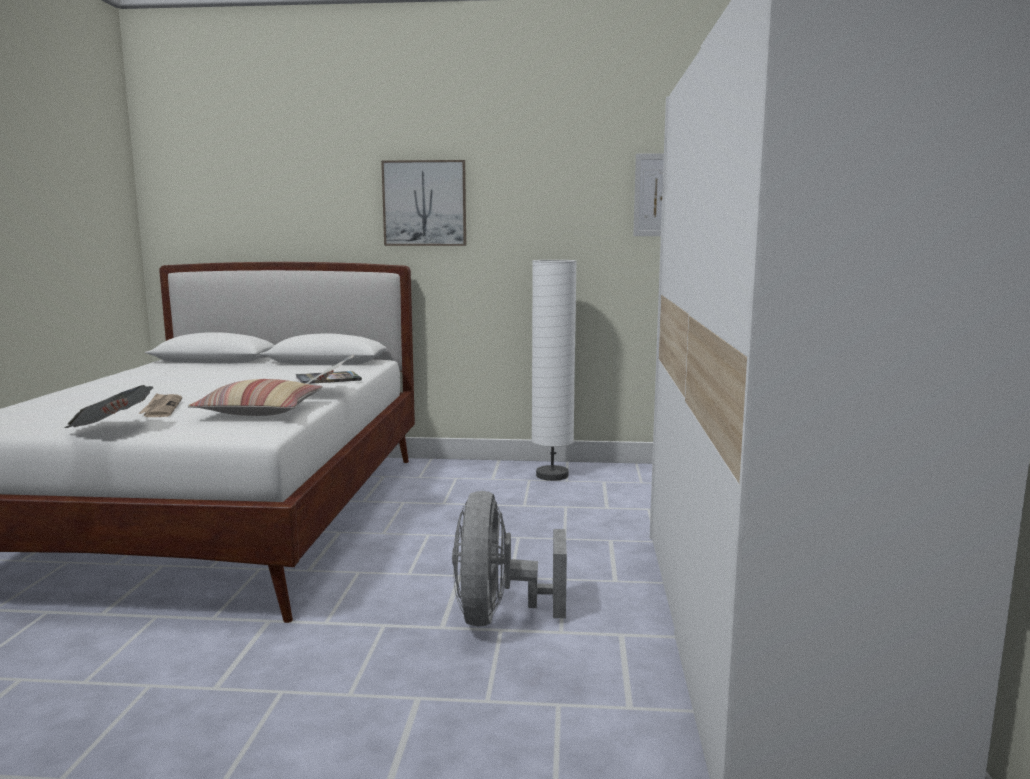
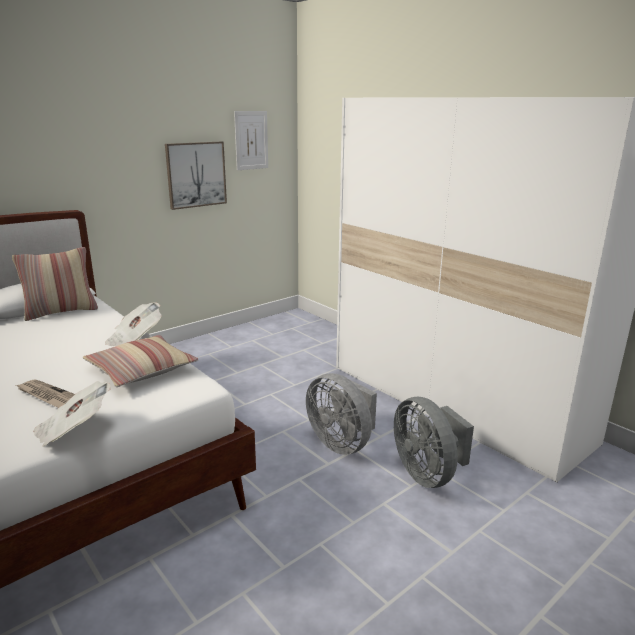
camera: 45 degrees left, 10 degrees up
book [296,371,362,384] -> none
picture [381,160,466,246] -> picture moved to [165,142,227,210]
white floor lamp [532,260,577,481] -> none
none -> pillow [12,247,98,321]
none -> grey fan [394,397,474,488]

